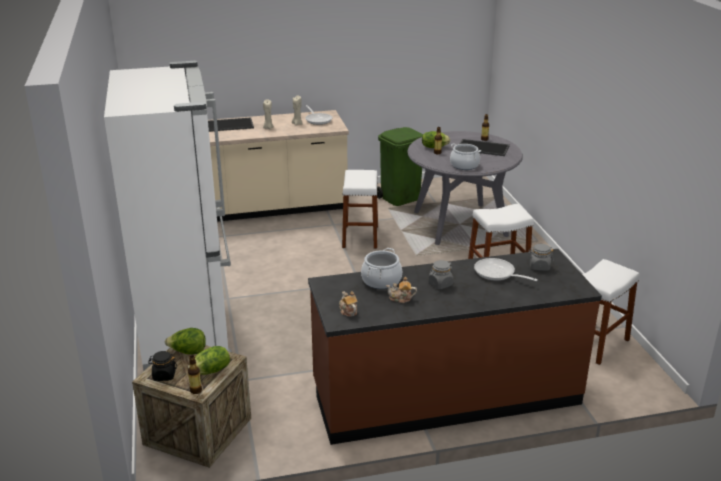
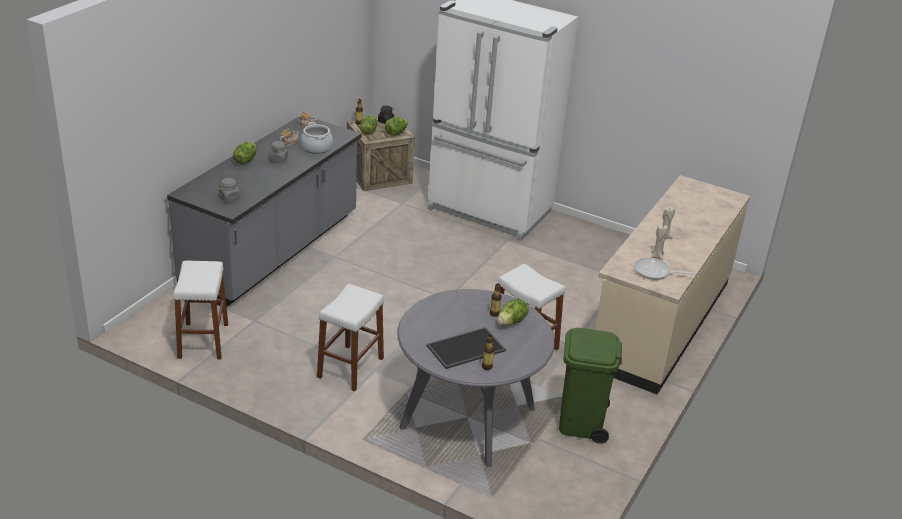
camera: 130 degrees right, 5 degrees up
tray [208,118,254,132] -> none
brown counter [308,249,602,445] -> grey counter [167,115,362,307]
cooking pot [450,144,481,170] -> none
frying pan [474,258,538,281] -> none
none -> lettuce [233,142,256,164]

